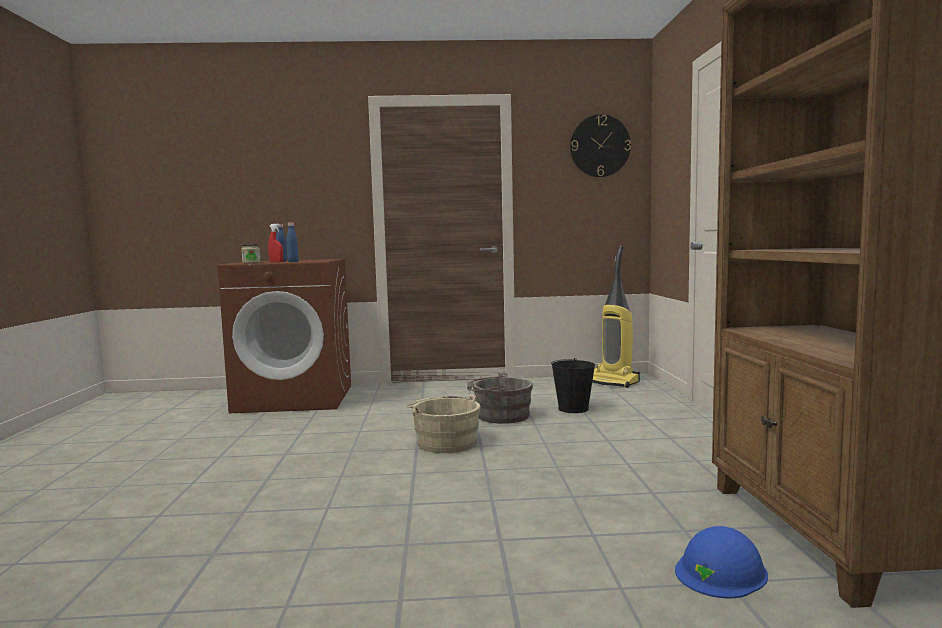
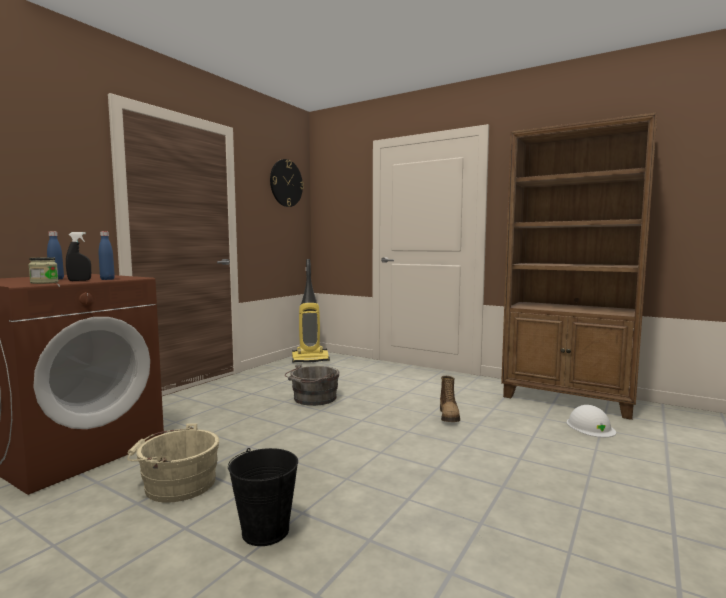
camera: 55 degrees left, 0 degrees up
red spray bottle [268,224,283,262] -> black spray bottle [66,232,91,281]
beige bucket [406,394,481,453] -> beige bucket moved to [127,423,220,503]
black bucket [551,358,595,413] -> black bucket moved to [228,448,298,546]
blue hard hat [675,526,768,598] -> white hard hat [567,405,616,438]
none -> boot [440,376,460,422]

